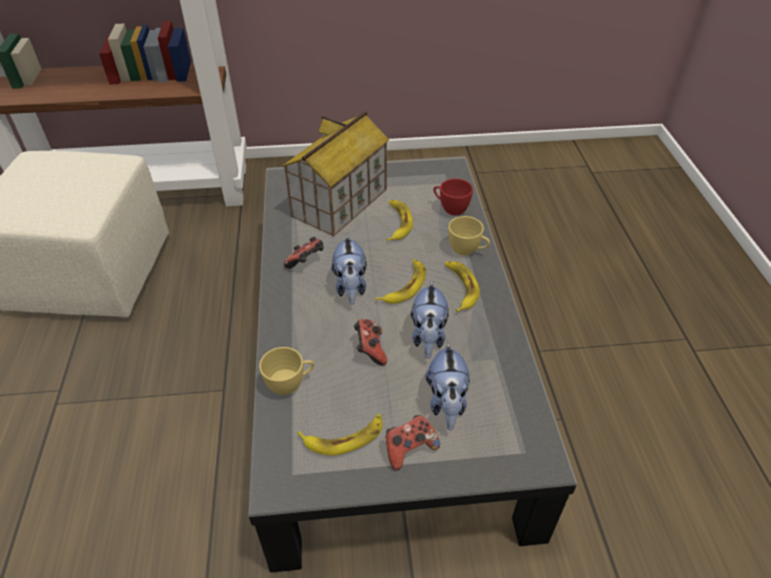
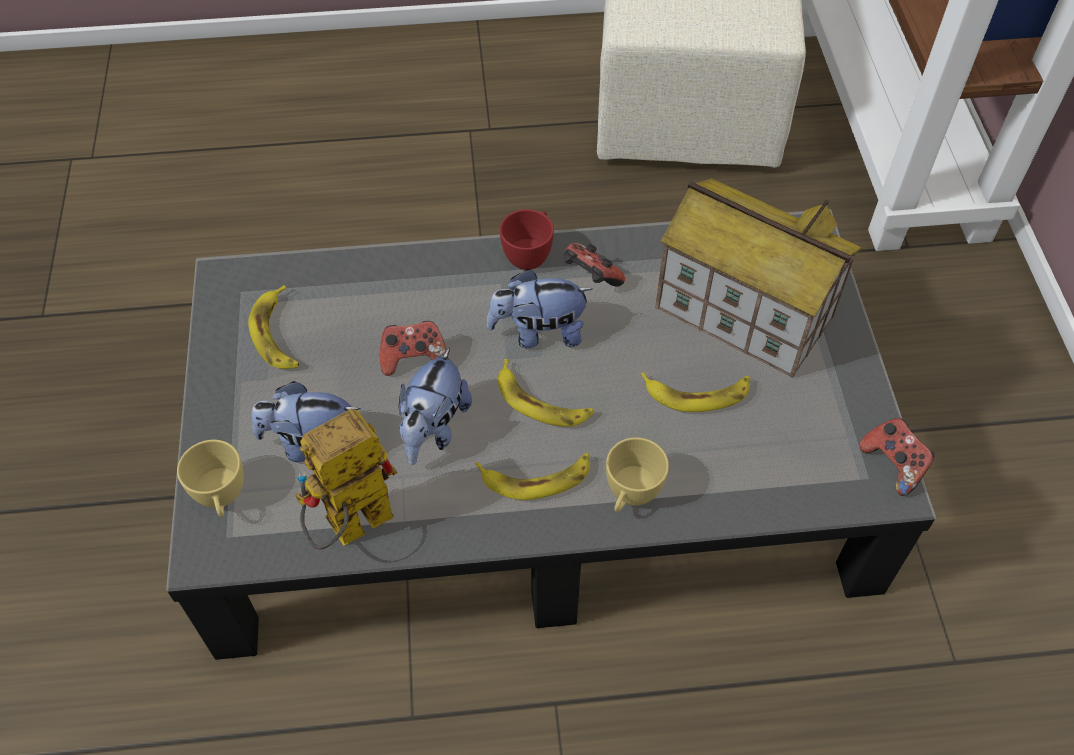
camera: 90 degrees right, 10 degrees up
yellow cup [259,347,314,395] -> yellow cup moved to [177,440,244,517]
game controller [385,415,440,470] -> game controller moved to [859,418,935,496]
plush toy [411,279,449,359] -> plush toy turned 75 degrees counterclockwise [399,348,472,465]
red cup [434,179,473,215] -> red cup moved to [500,209,554,270]
none -> toy robot [295,409,397,550]

